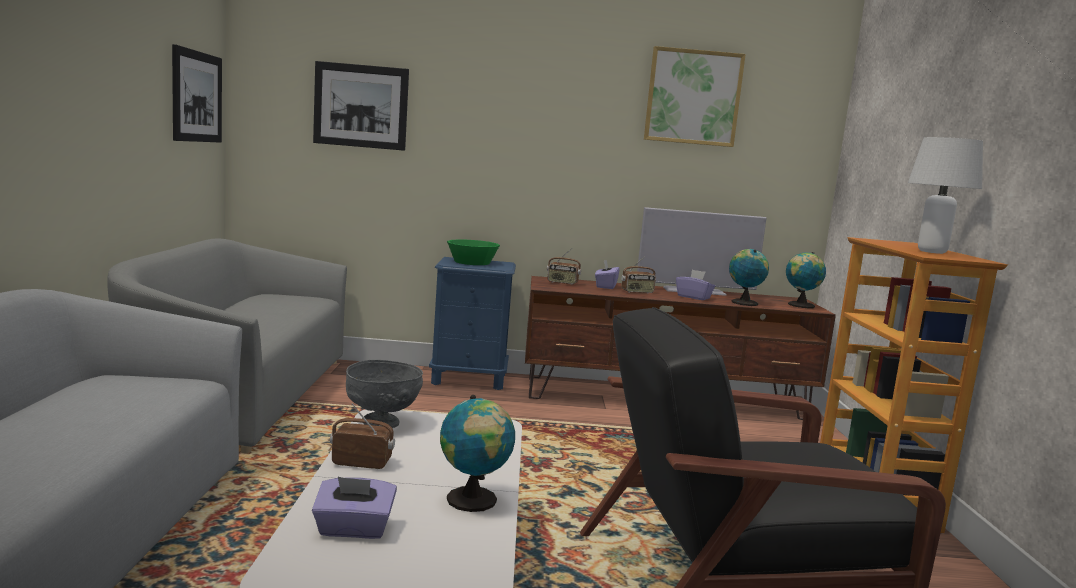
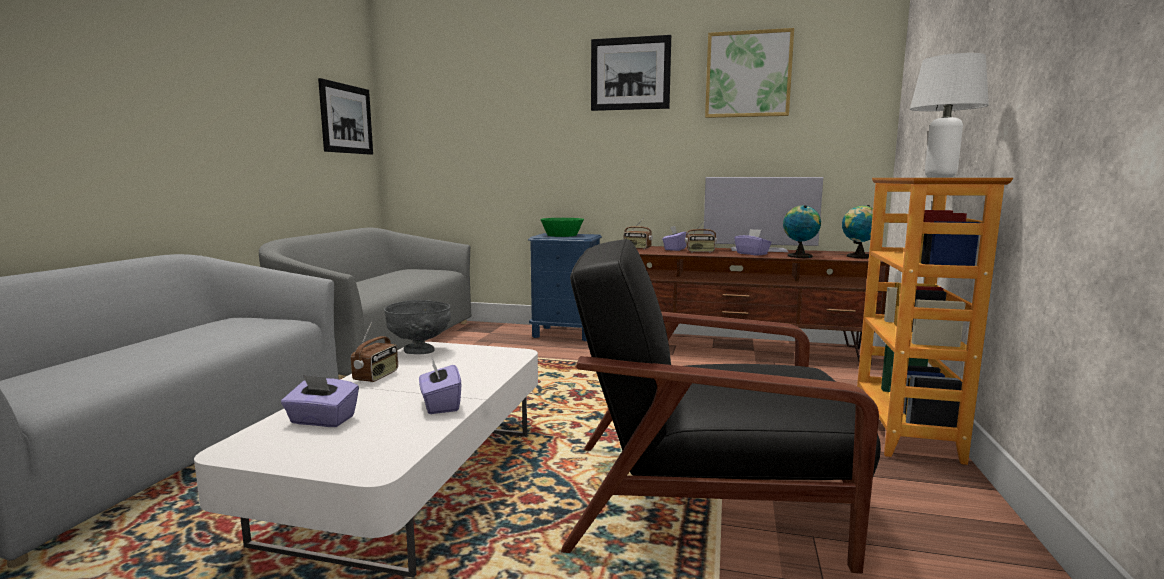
camera: 15 degrees right, 0 degrees up
picture [313,61,409,151] -> picture moved to [591,35,671,111]
radio [330,403,395,469] -> radio turned 90 degrees clockwise [351,322,398,382]
globe [440,395,515,512] -> purple tissue box [419,358,461,414]

